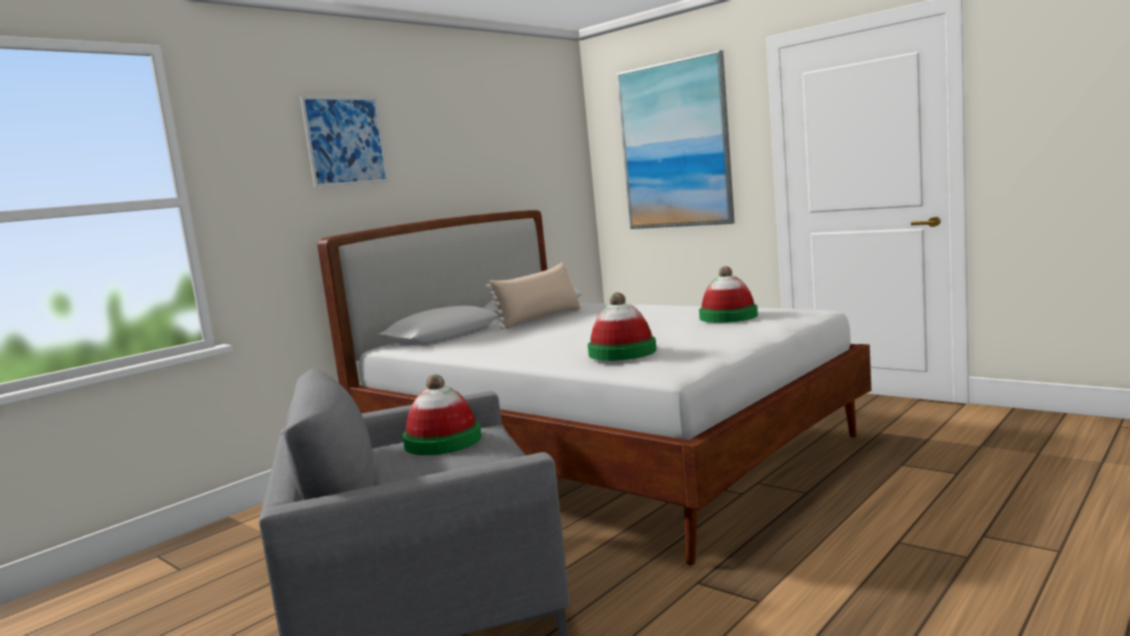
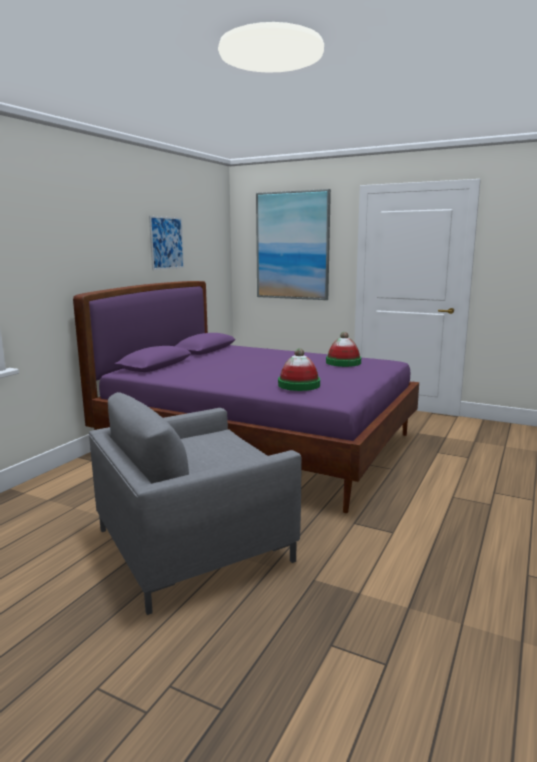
camera: 15 degrees left, 5 degrees up
picture [300,96,389,188] -> picture moved to [149,216,184,270]
white bed [317,210,871,565] -> purple bed [73,281,419,513]
hat [403,374,482,455] -> none
beige pillow [486,262,581,330] -> none

